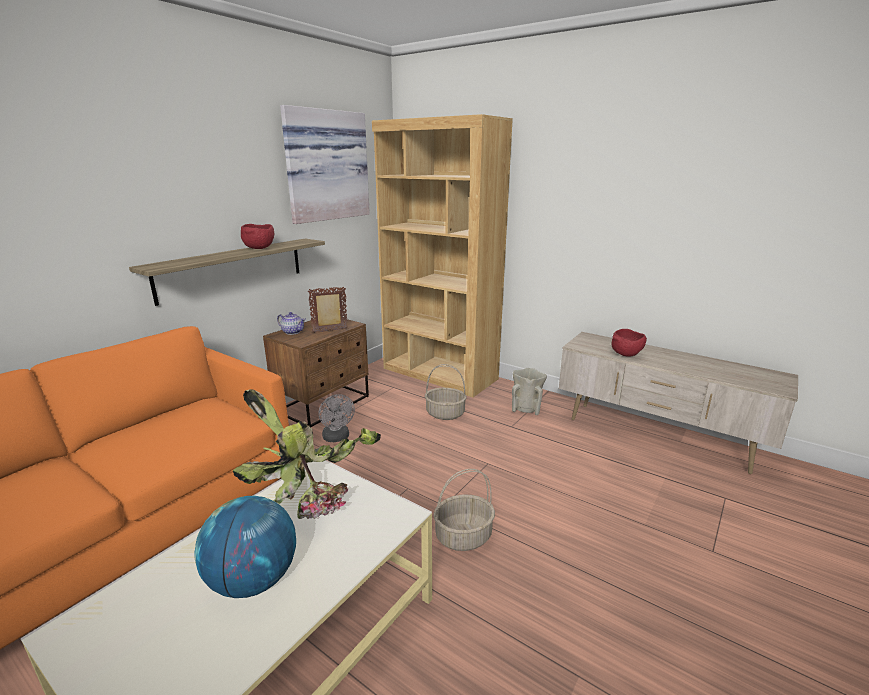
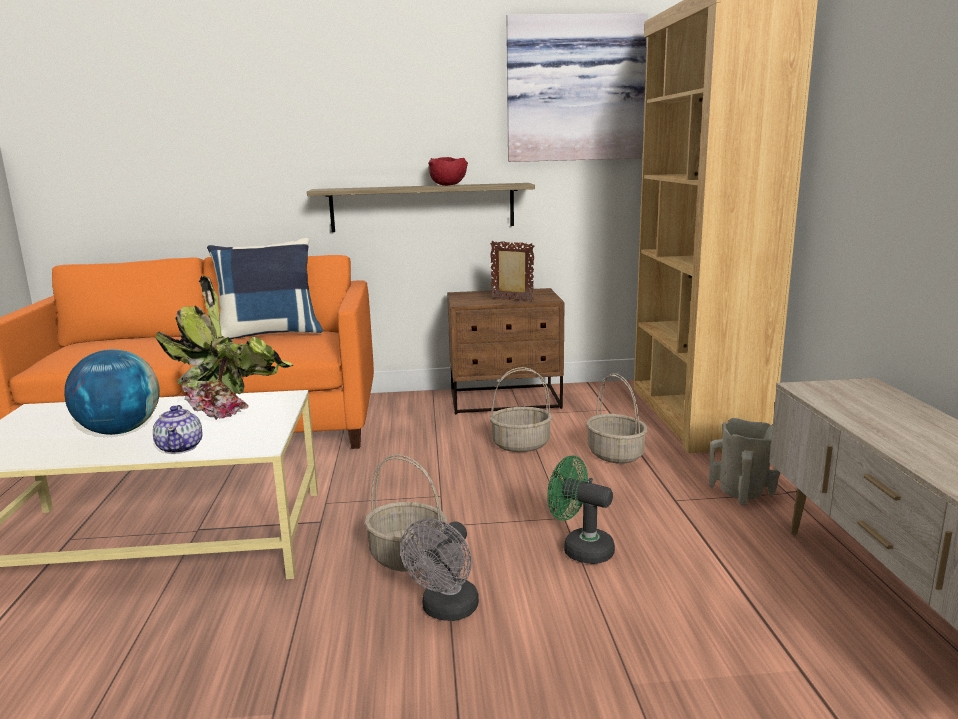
camera: 50 degrees right, 5 degrees down
teapot [277,312,306,335] -> teapot moved to [153,405,202,454]
grey fan [319,394,355,442] -> grey fan moved to [400,519,479,621]
red bowl [611,329,647,356] -> none
none -> blue pillow [207,238,323,339]
none -> basket [490,367,552,452]
none -> green fan [547,455,615,564]

